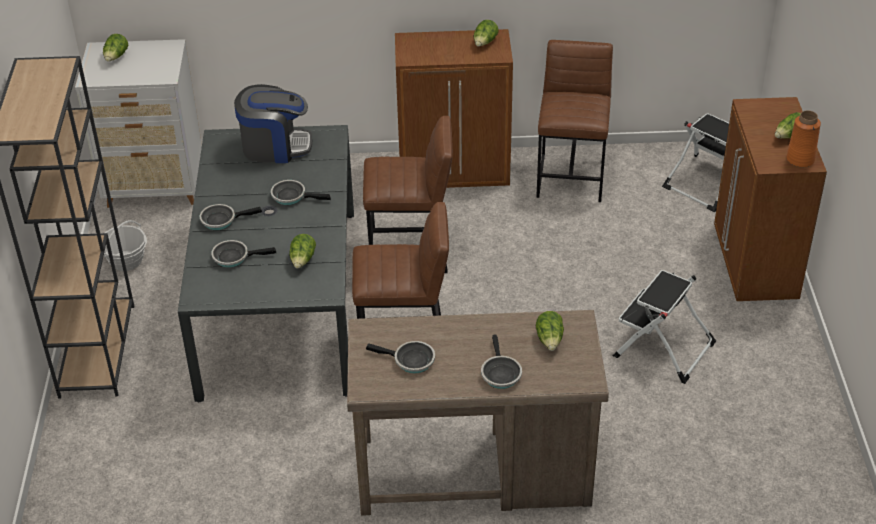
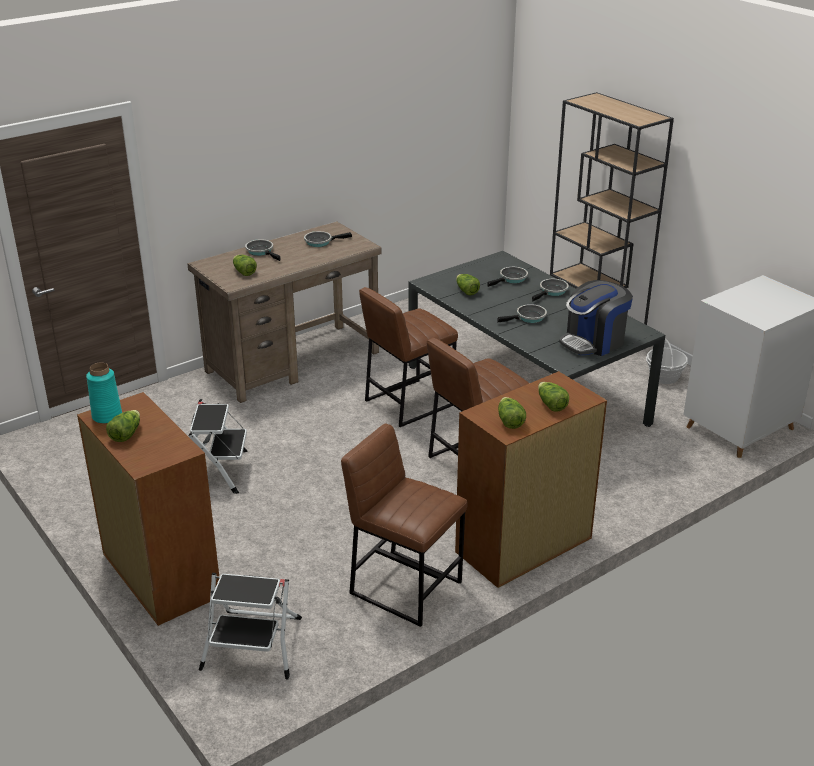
camera: 145 degrees right, 10 degrees down
lettuce [103,34,128,62] -> lettuce moved to [538,382,569,412]
brown chair [536,40,613,202] -> brown chair turned 150 degrees clockwise [341,423,467,627]
orange vase [786,111,821,167] -> turquoise vase [86,363,122,424]

